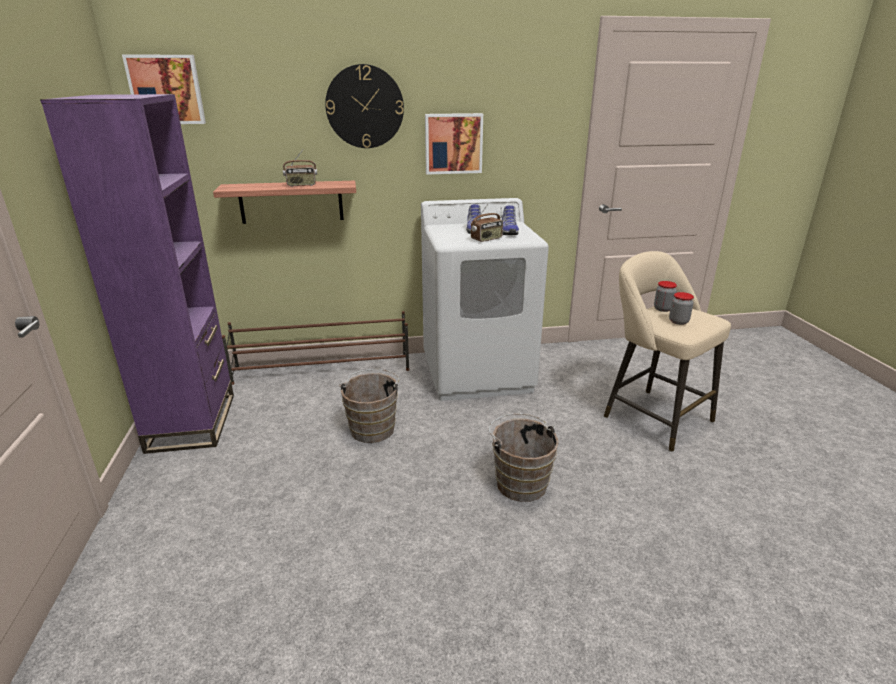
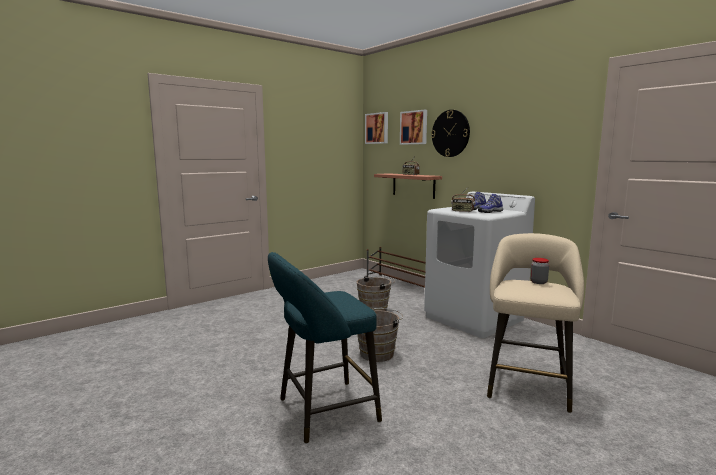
camera: 60 degrees right, 15 degrees down
purple bookcase [40,94,234,454] -> none
picture [425,113,483,175] -> picture moved to [400,109,427,145]
jar [669,292,694,325] -> none
none -> turquoise stool [268,252,382,444]

